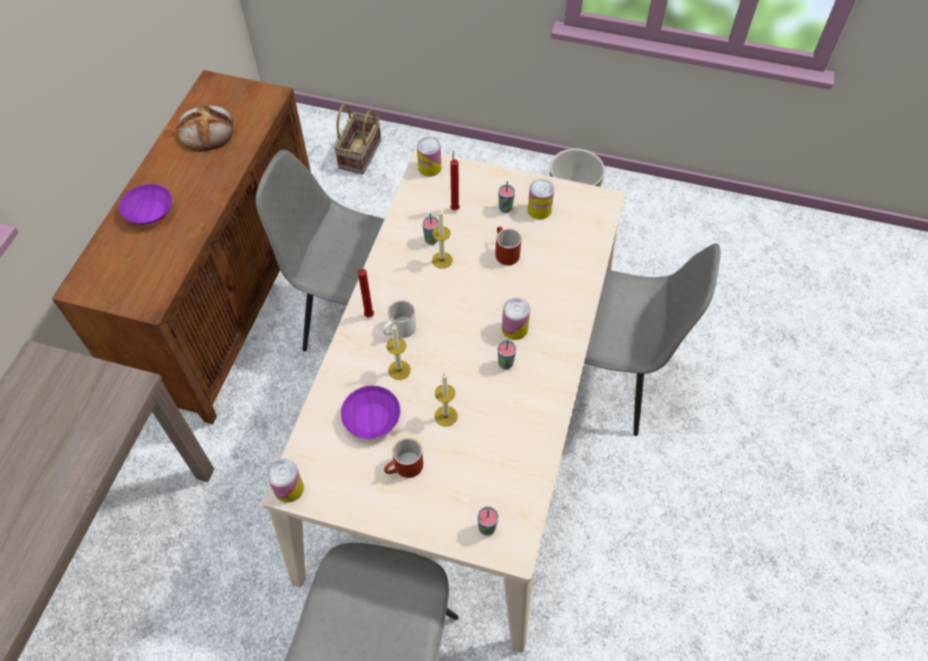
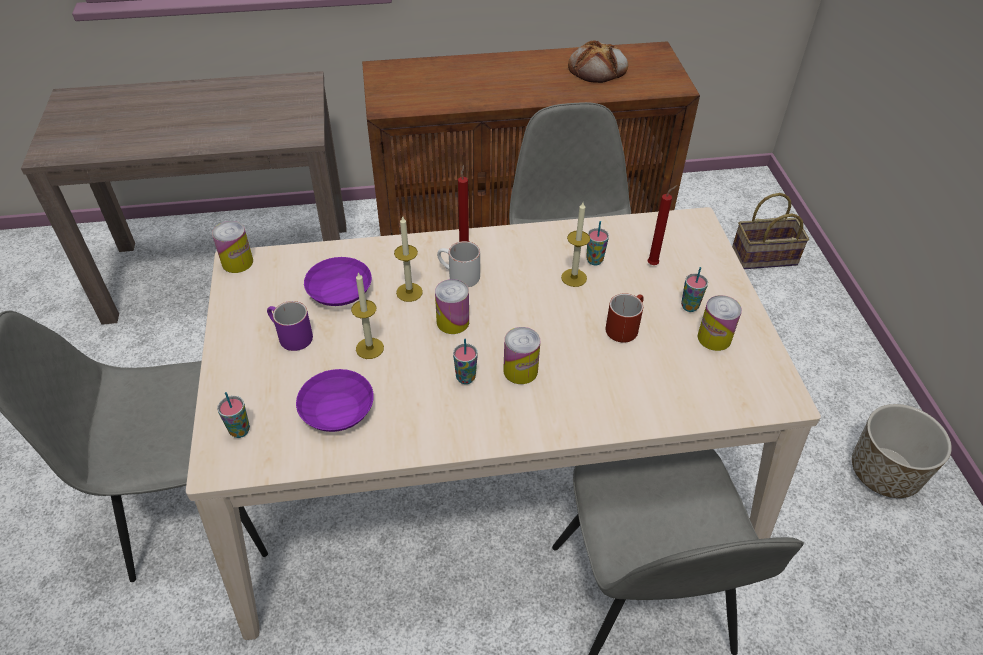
camera: 65 degrees right, 10 degrees down
purple bowl [119,184,172,225] -> purple bowl moved to [296,369,374,432]
red mug [384,438,423,478] -> purple mug [267,301,313,351]
can [417,137,441,177] -> can moved to [435,279,469,334]

